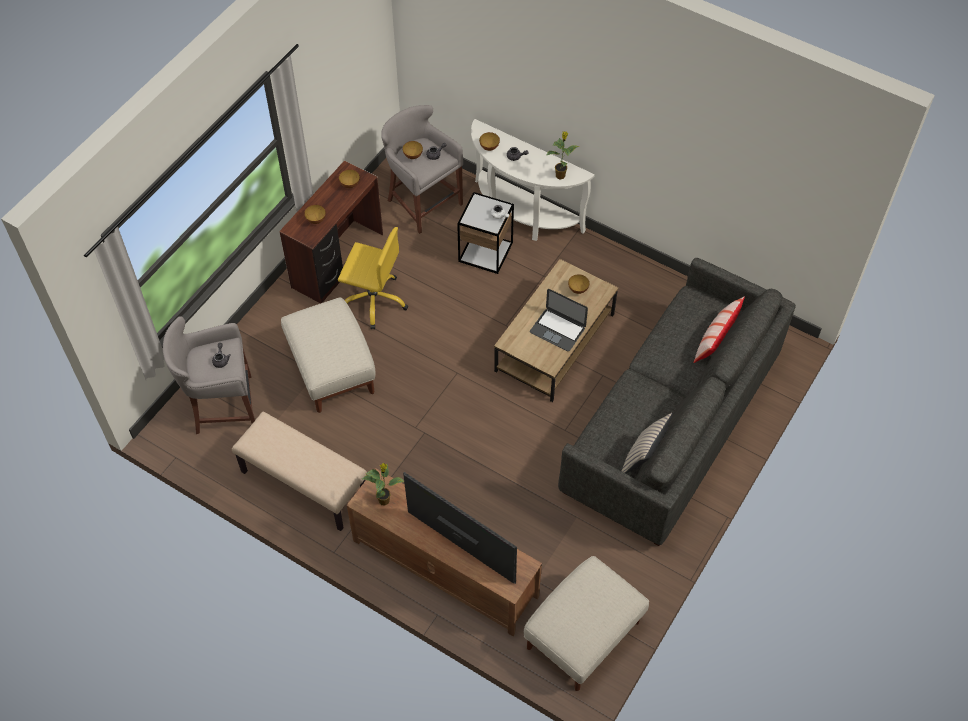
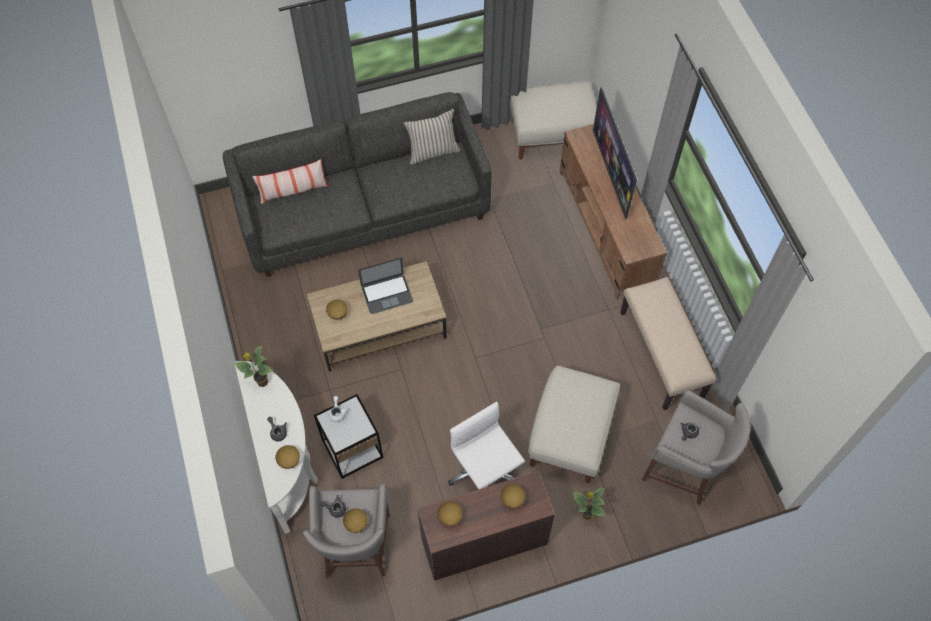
camera: 140 degrees left, 5 degrees up
yellow office chair [338,227,408,329] -> white office chair [448,402,525,489]
potted plant [362,463,404,506] -> potted plant moved to [573,488,606,520]
laptop [530,289,588,351] -> laptop turned 90 degrees clockwise [358,258,413,314]

